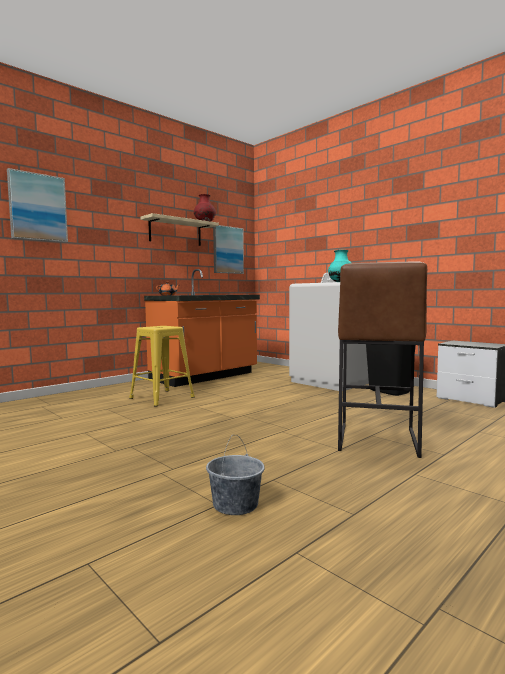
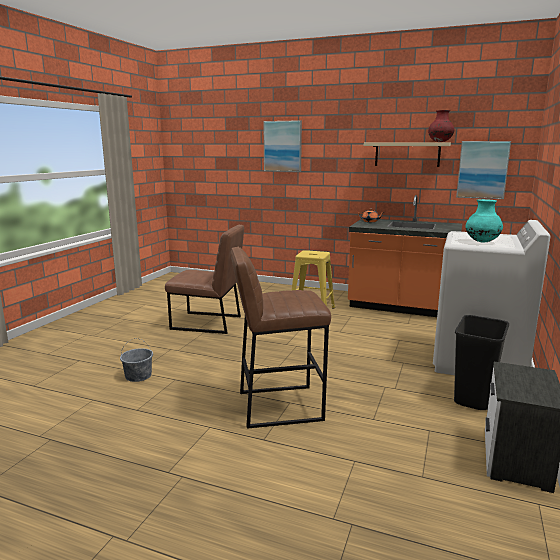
camera: 65 degrees right, 10 degrees up
none -> brown chair [165,225,244,334]

